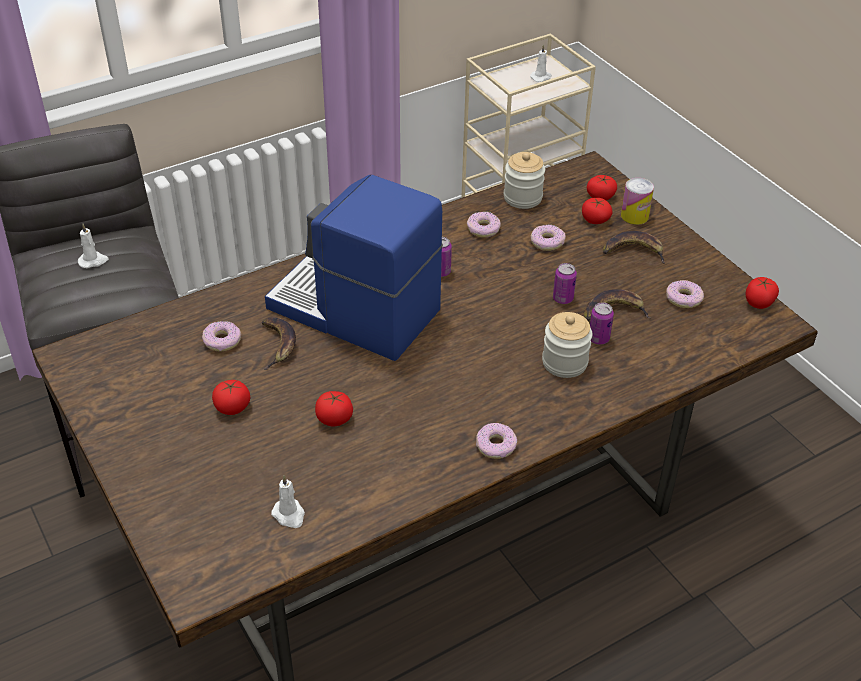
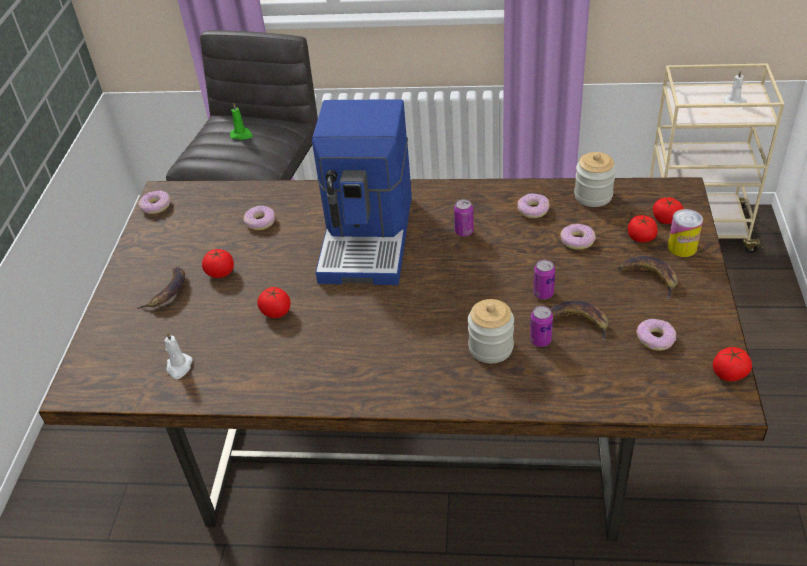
camera: 40 degrees right, 0 degrees up
white candle [78,224,109,268] -> green candle [230,103,253,140]
banana [262,317,296,370] -> banana moved to [137,267,185,309]
coffee machine [265,175,443,361] -> coffee machine turned 150 degrees counterclockwise [312,99,412,285]
donut [476,423,517,459] -> donut moved to [138,191,170,214]

